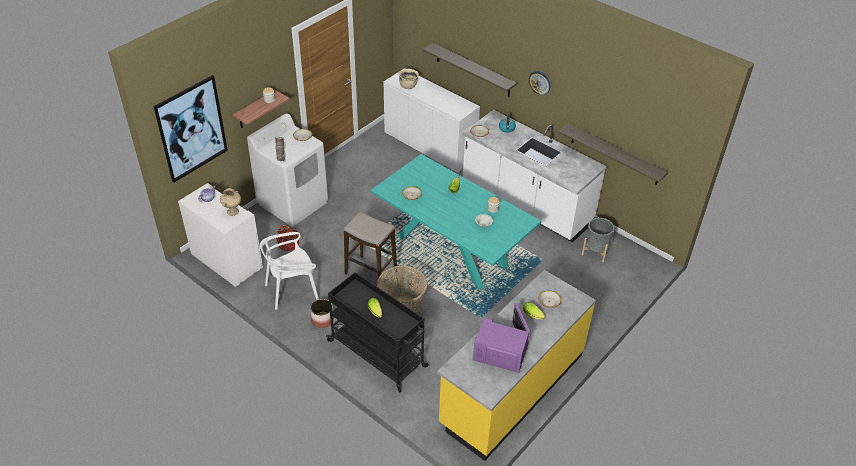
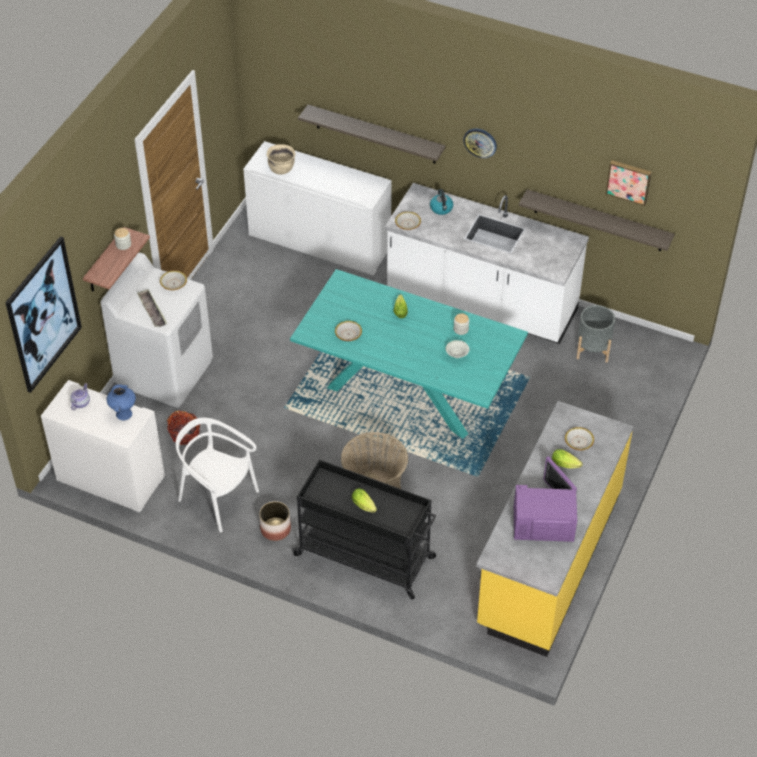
camera: 15 degrees left, 5 degrees up
beige vase [220,188,241,216] -> blue vase [107,384,136,421]
white chair [260,232,319,310] -> white chair turned 75 degrees clockwise [176,418,259,533]
stool [344,212,397,278] -> none
none -> picture [606,160,652,206]

